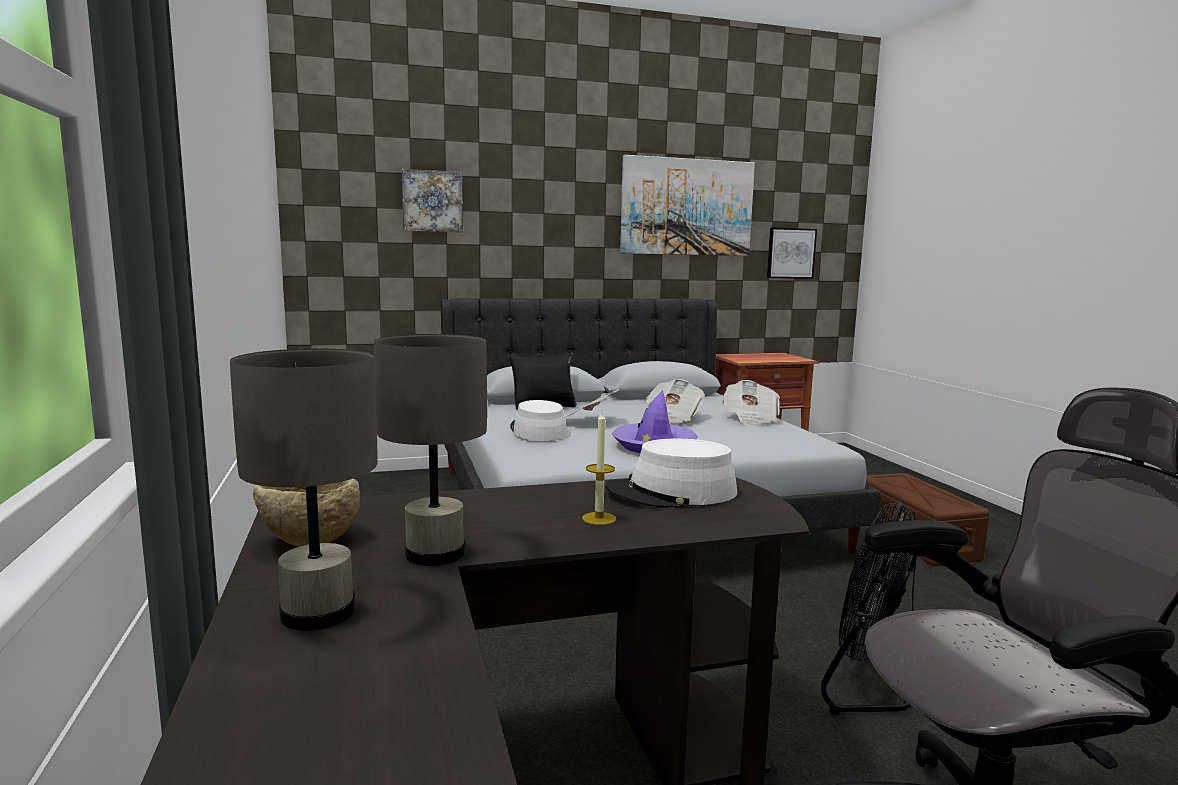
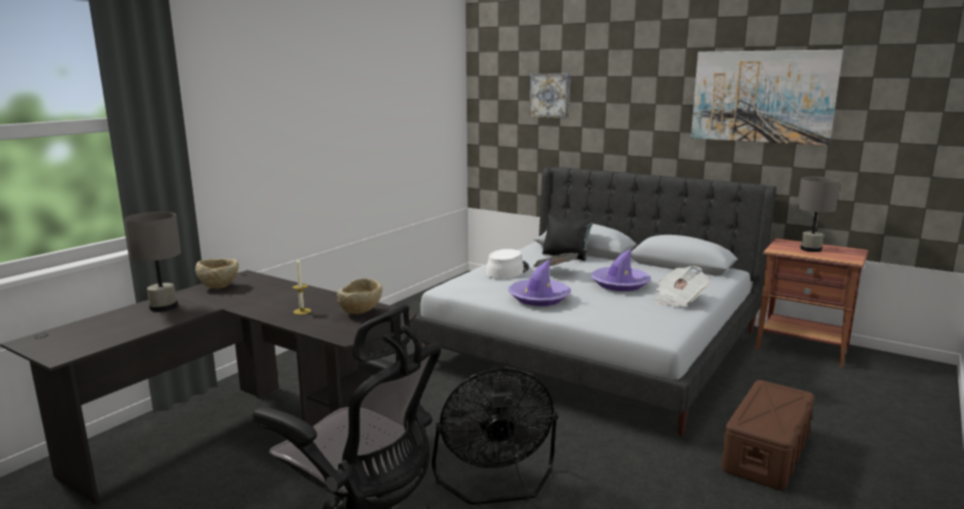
camera: 50 degrees right, 5 degrees up
grey table lamp [374,334,487,566] -> grey table lamp moved to [797,177,840,252]
white hat [605,438,737,508] -> beige bowl [337,278,383,314]
newspaper [646,379,705,423] -> purple hat [591,249,651,291]
picture [767,228,817,279] -> none

